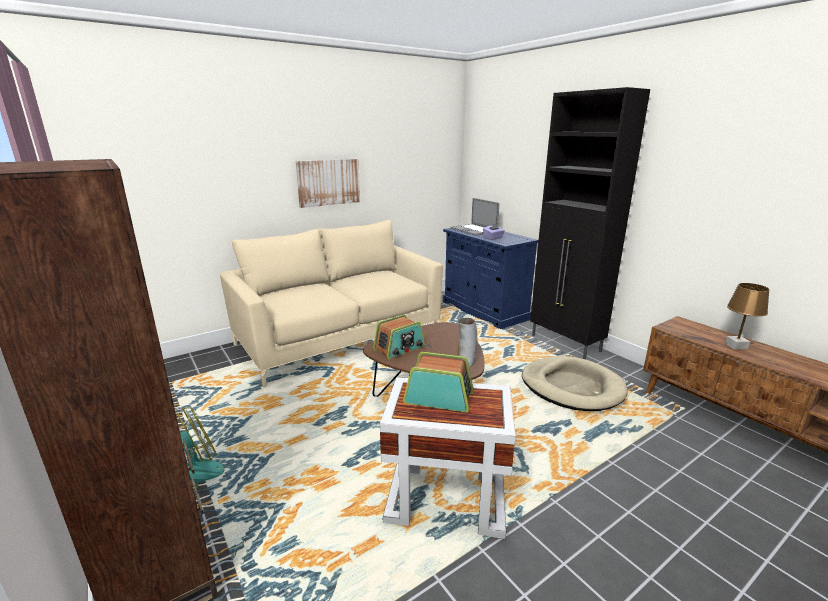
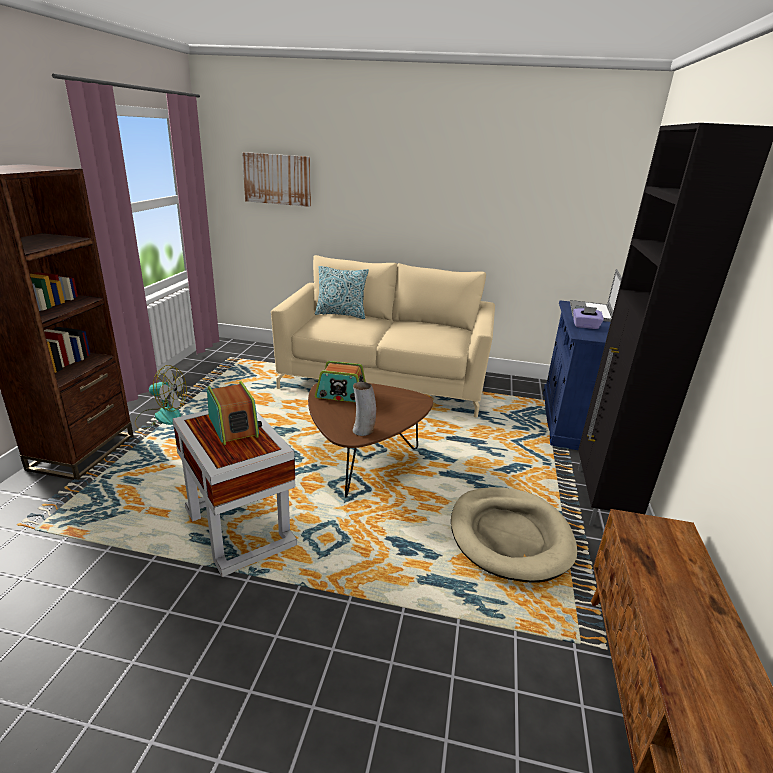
camera: 45 degrees right, 5 degrees up
picture [295,159,360,208] -> picture moved to [242,152,311,207]
brown table lamp [725,283,769,350] -> none
none -> pillow [315,266,369,319]

